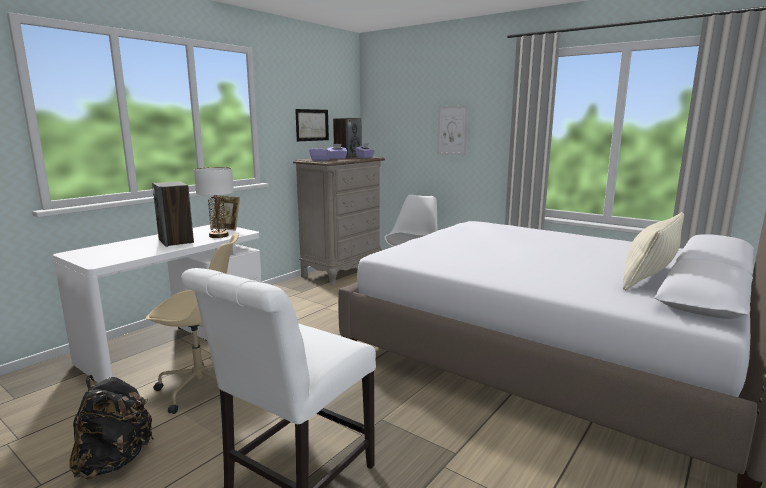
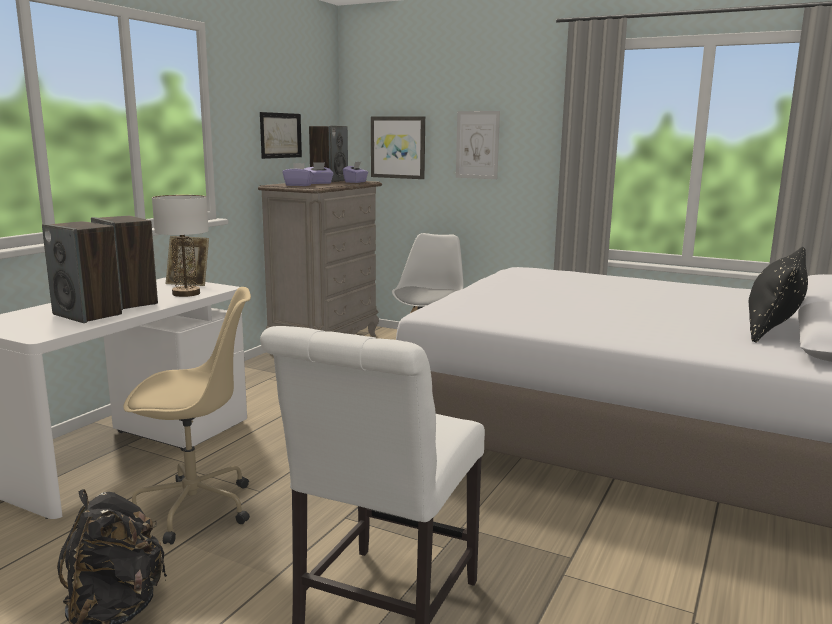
camera: 10 degrees left, 0 degrees up
beige pillow [623,212,684,291] -> black pillow [749,247,808,342]
none -> speaker [42,221,122,323]
none -> picture [371,116,425,179]

